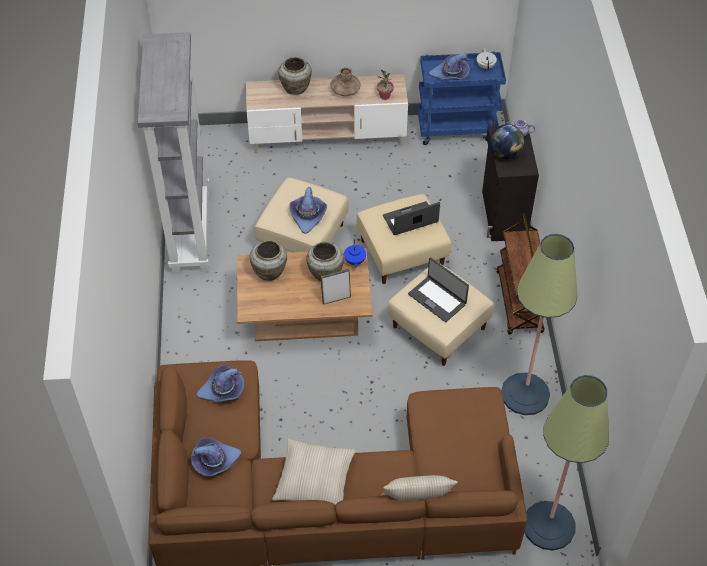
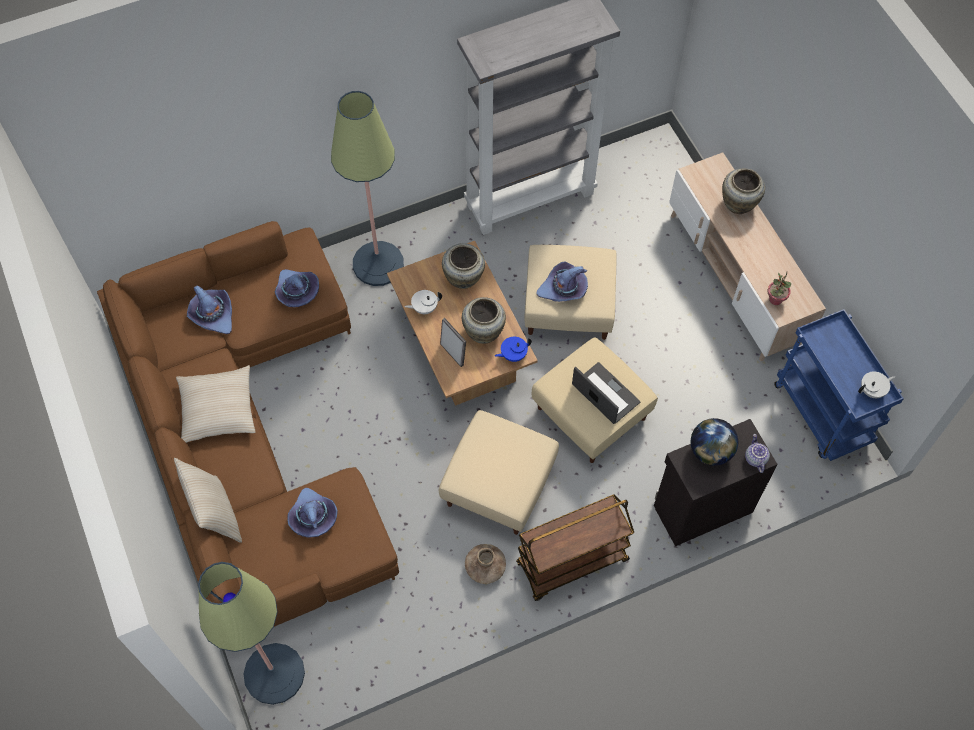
camera: 70 degrees right, 10 degrees up
brown vase [330,67,360,96] -> brown vase moved to [465,544,506,584]
laptop [408,257,469,322] -> none
purple hat [429,54,470,80] -> purple hat moved to [287,488,338,538]
floor lamp [501,234,578,415] -> floor lamp moved to [331,91,404,286]
none -> white teapot [404,290,442,314]

